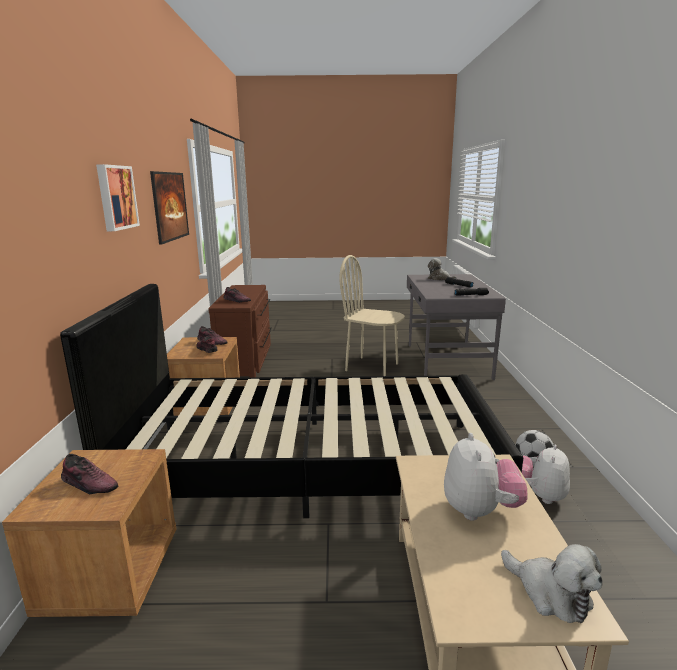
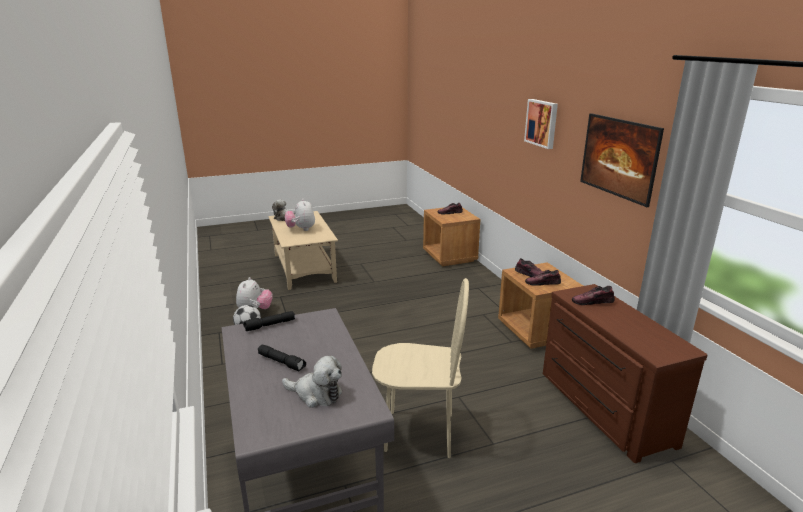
camera: 160 degrees right, 5 degrees up
black bed [60,284,523,518] -> none

